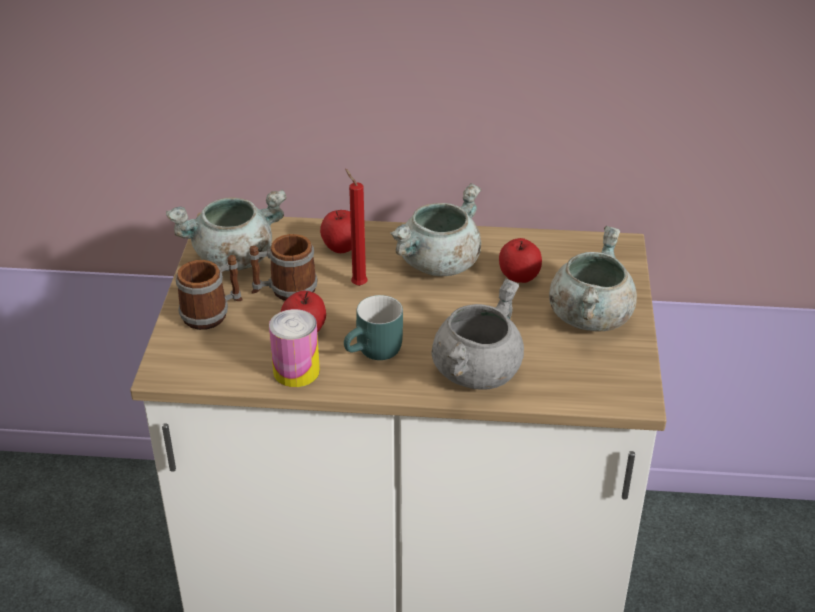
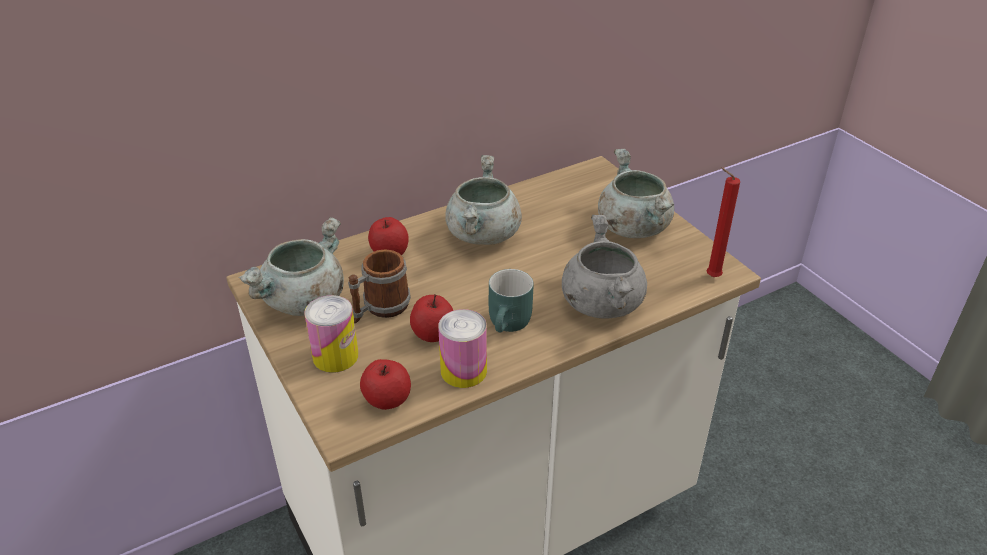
camera: 35 degrees left, 0 degrees up
mug [176,255,243,330] -> can [304,295,359,373]
red candle [345,169,368,286] -> red candle moved to [707,167,740,277]
apple [499,238,542,283] -> apple moved to [360,359,411,410]

